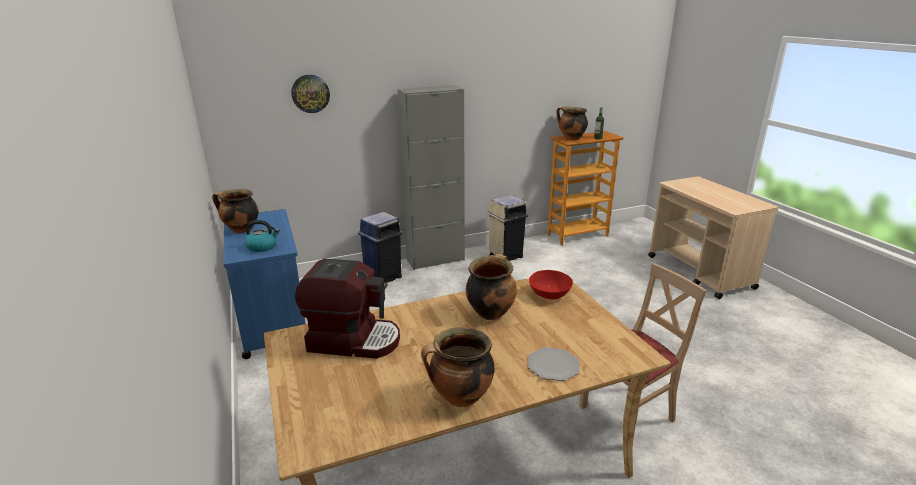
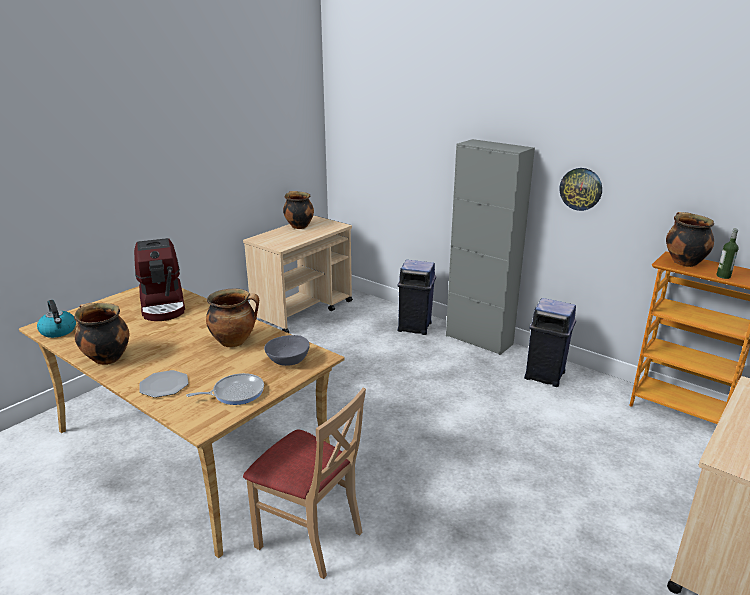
camera: 60 degrees right, 0 degrees up
blue cart [223,209,306,359] -> beige cart [243,216,353,333]
kettle [245,220,280,252] -> kettle moved to [37,300,76,338]
wall clock [291,75,330,113] -> wall clock moved to [559,168,602,211]
beige trash can [487,195,528,261] -> blue trash can [524,298,576,387]
red bowl [529,270,573,300] -> grey bowl [264,335,310,366]
none -> frying pan [186,373,264,405]

